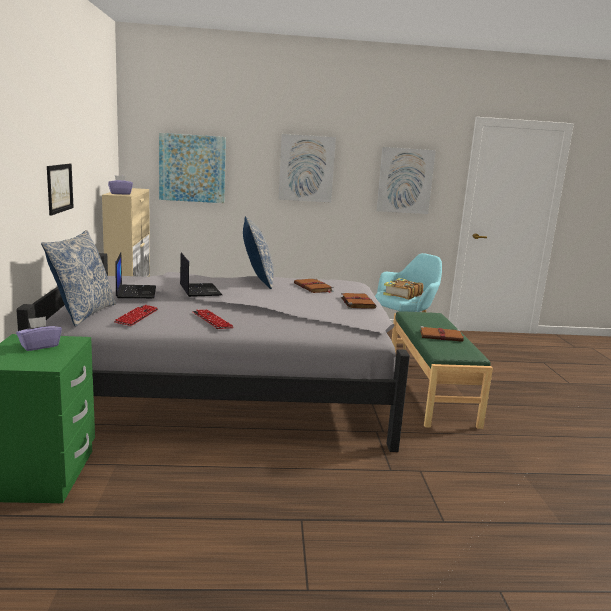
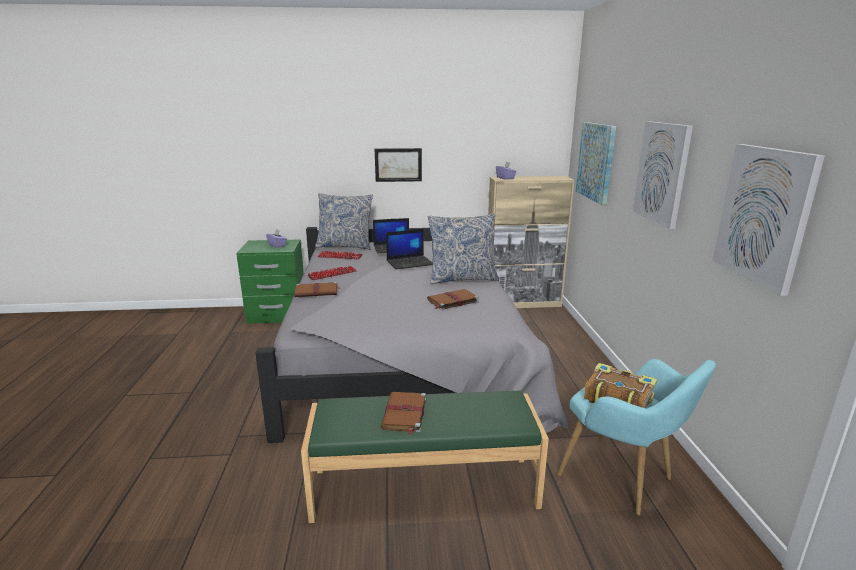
camera: 90 degrees right, 5 degrees up
brown book [340,293,377,309] -> brown book moved to [294,282,341,297]

